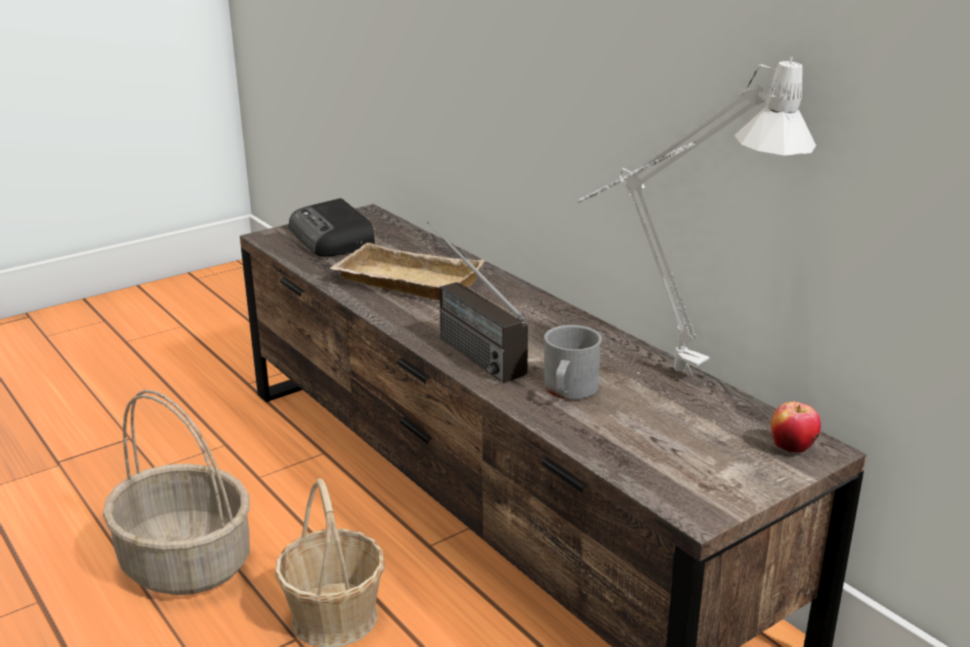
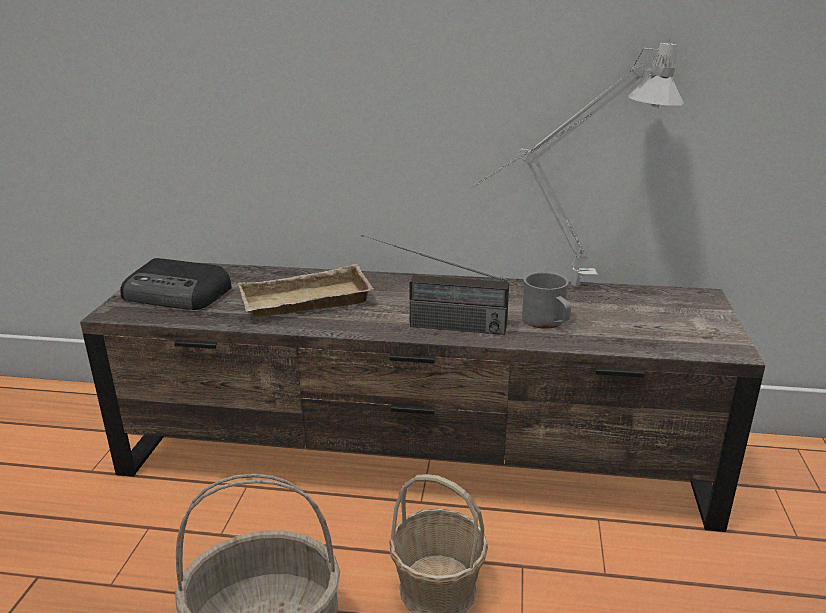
camera: 45 degrees left, 0 degrees up
apple [771,402,821,453] -> none

